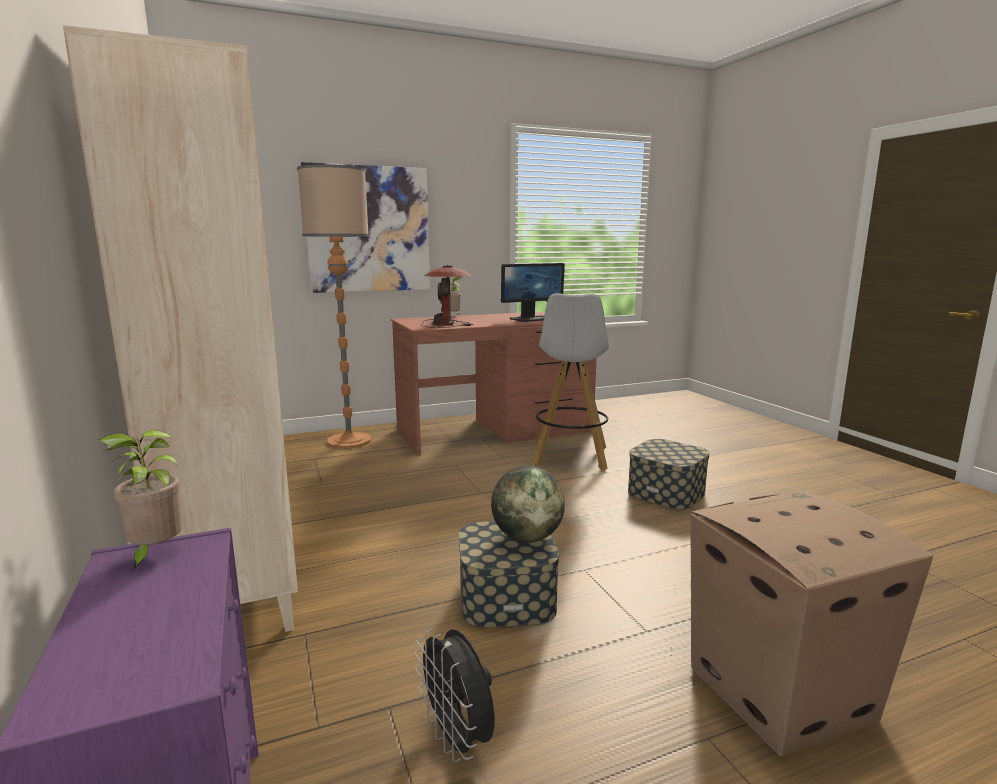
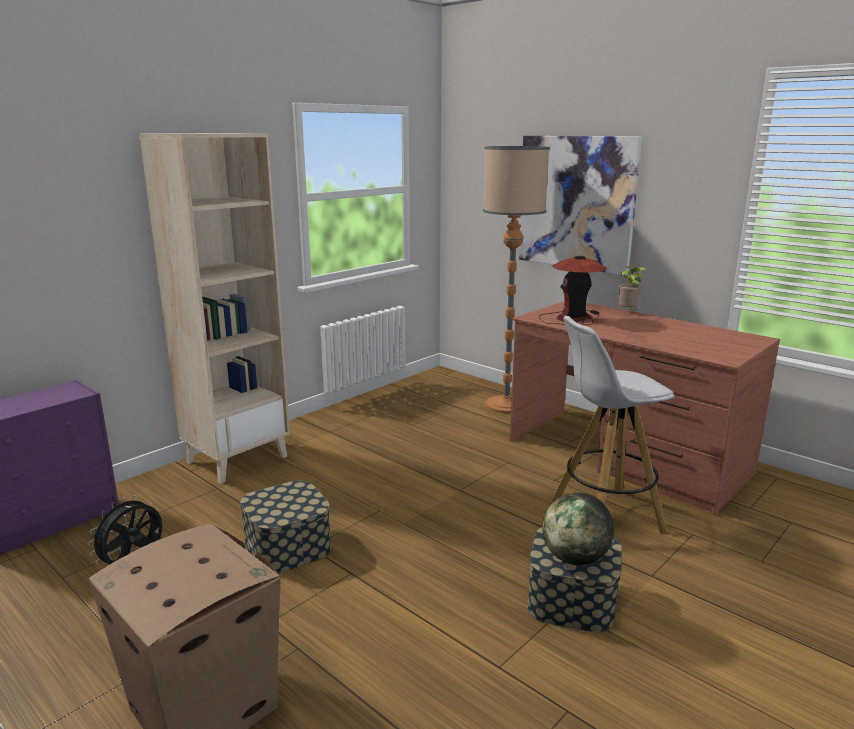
camera: 65 degrees right, 5 degrees up
potted plant [98,430,182,572] -> none
globe [491,465,565,543] -> globe moved to [542,493,614,565]
monitor [501,263,565,322] -> none

